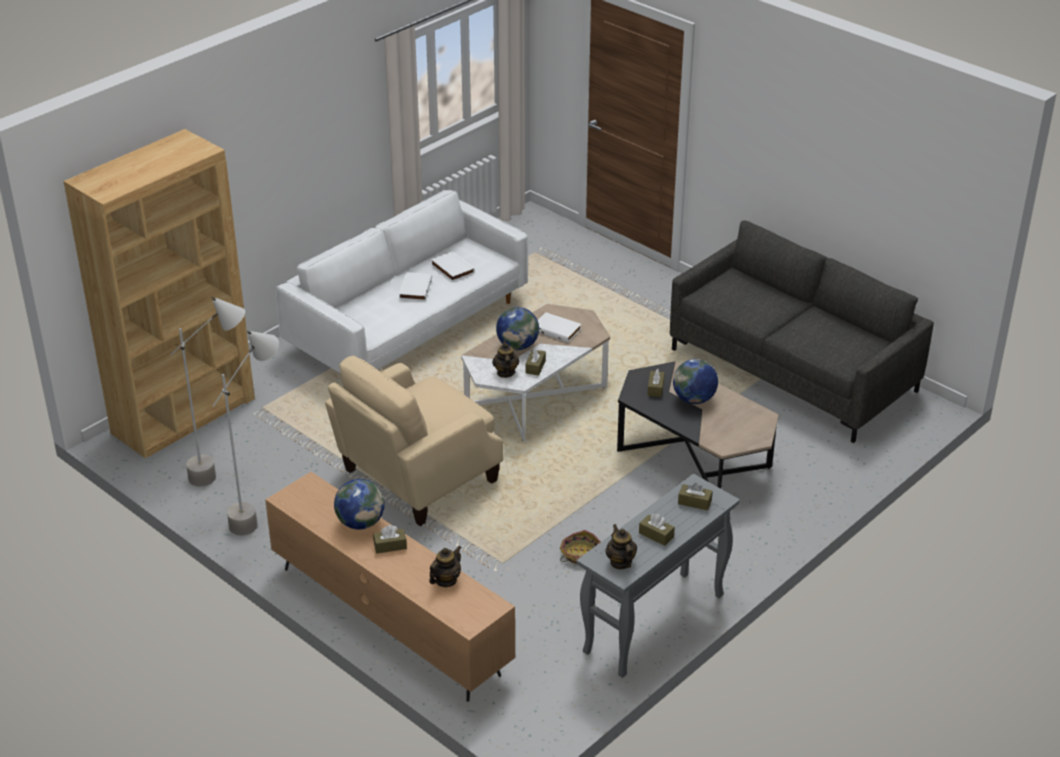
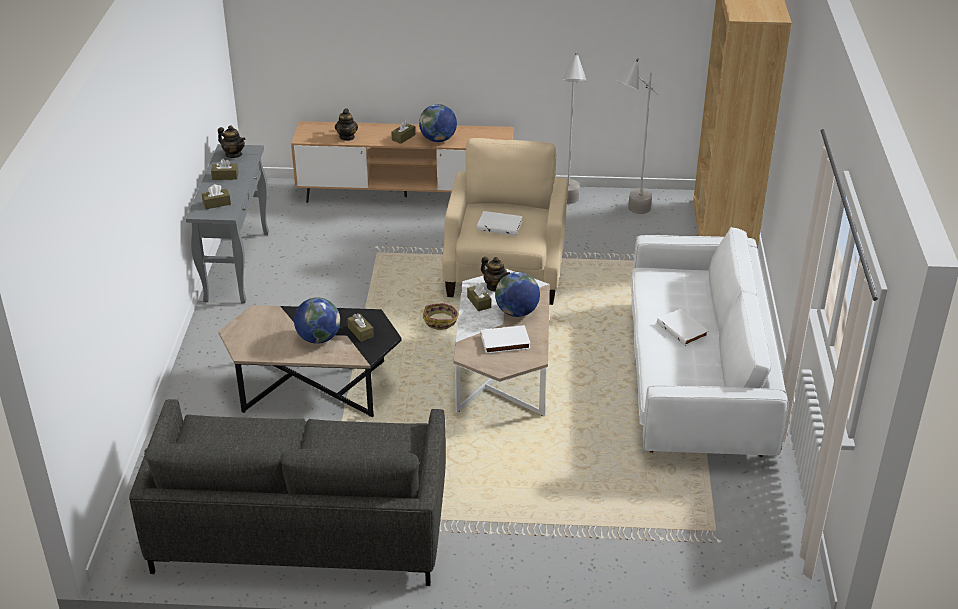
camera: 140 degrees right, 0 degrees up
white book [431,251,475,281] -> white book moved to [477,211,523,236]
basket [560,530,601,564] -> basket moved to [423,303,459,330]

